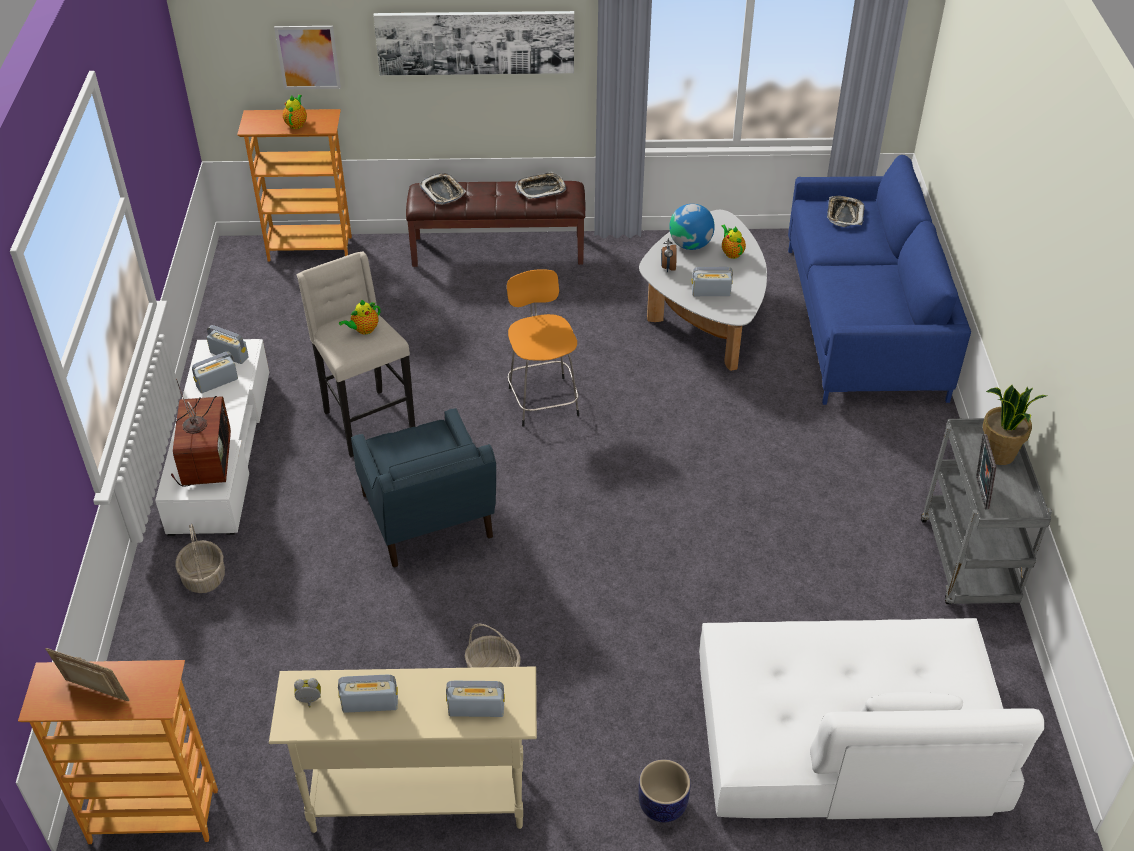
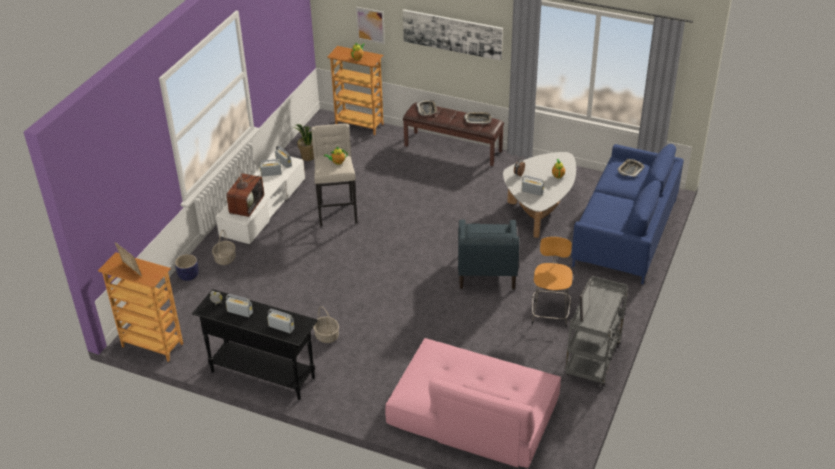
camera: 25 degrees right, 5 degrees down
beige console table [269,666,537,833] -> black console table [192,289,318,400]
blue armchair [351,408,496,567] -> blue armchair moved to [458,220,519,290]
orange stool [507,269,579,427] -> orange stool moved to [532,237,573,328]
planter [638,759,691,822] -> planter moved to [175,254,199,281]
globe [669,204,715,250] -> none
white sofa [699,618,1044,819] -> pink sofa [385,338,561,468]
potted plant [983,385,1047,465] -> potted plant moved to [294,124,314,161]

